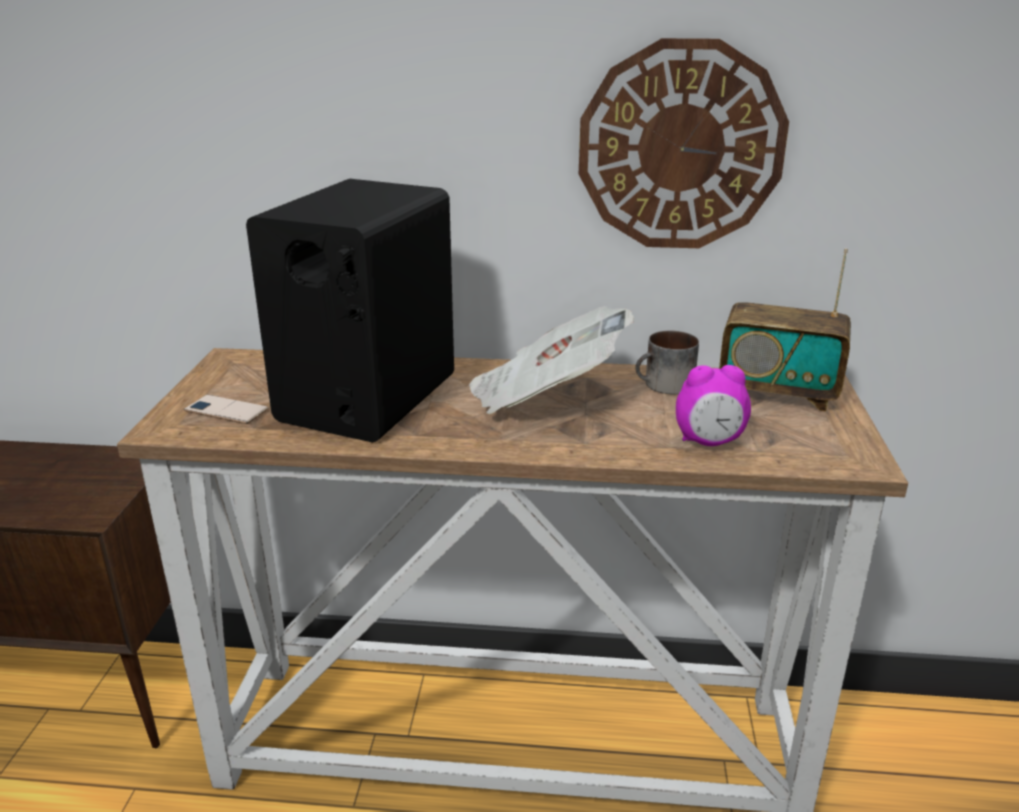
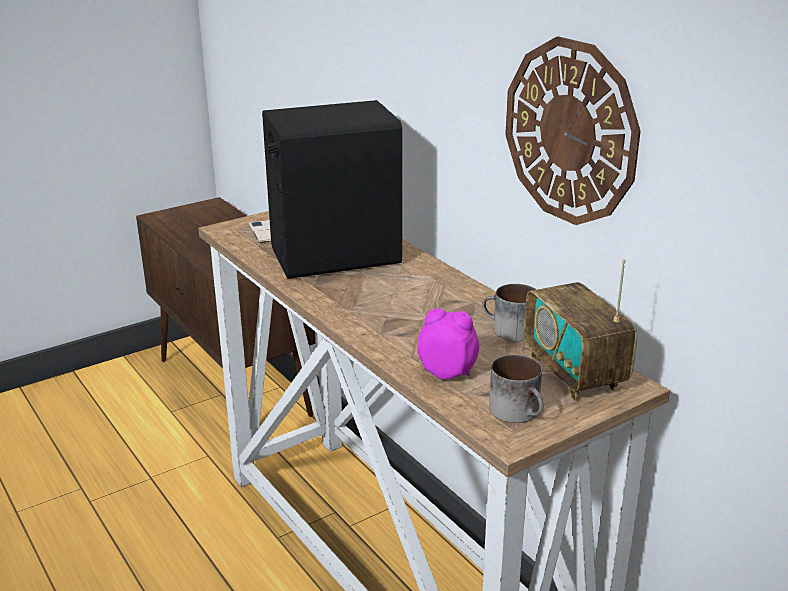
camera: 50 degrees right, 0 degrees up
newspaper [469,306,634,414] -> none
alarm clock [676,365,751,446] -> alarm clock turned 150 degrees clockwise [417,308,479,379]
none -> mug [489,355,544,423]

